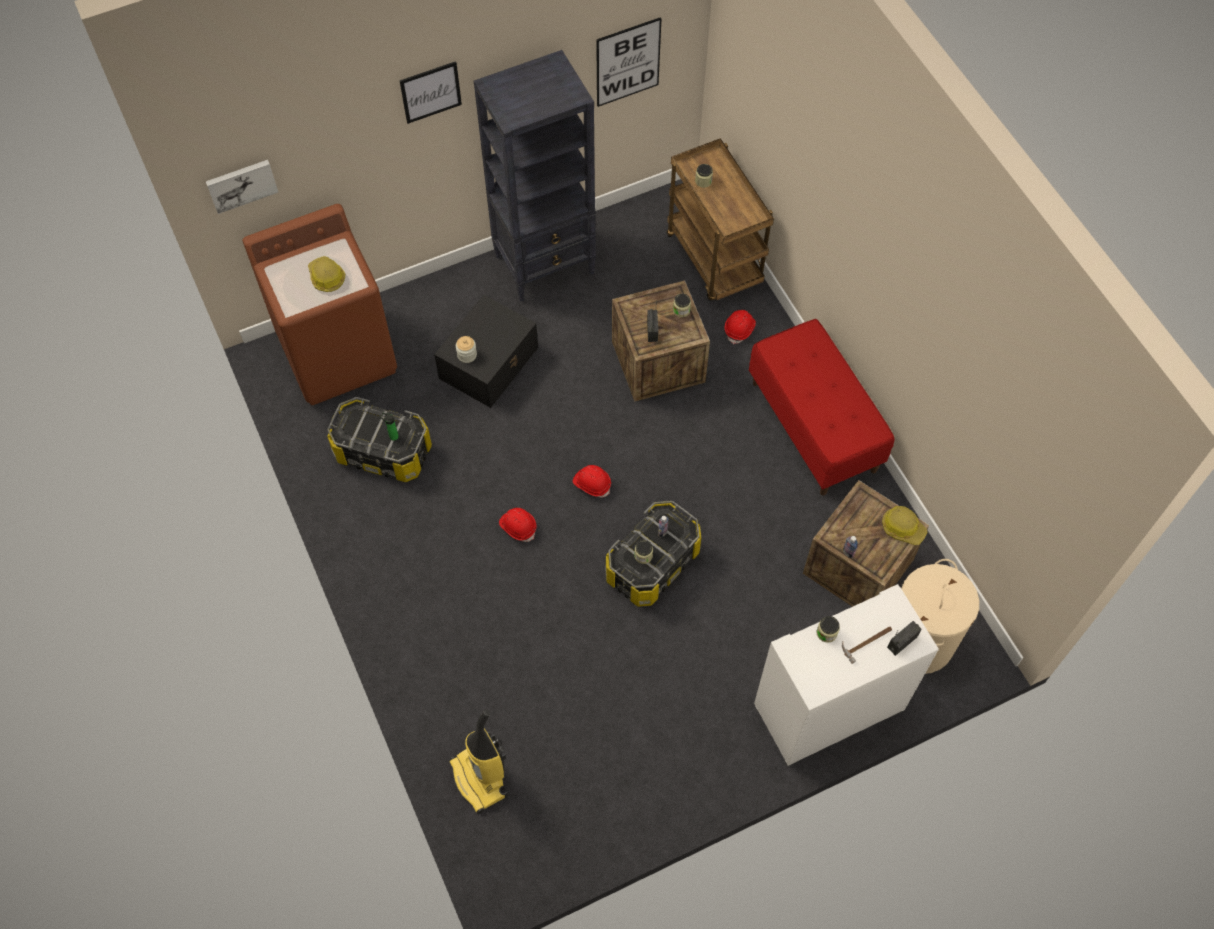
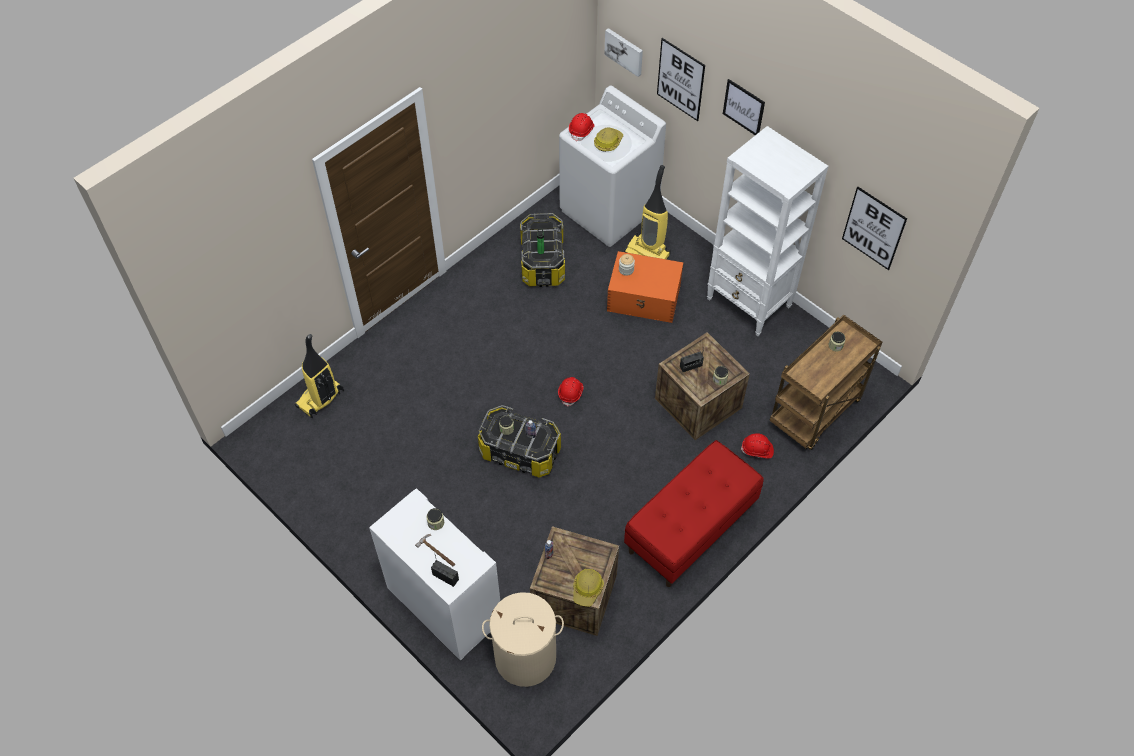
camera: 70 degrees right, 5 degrees down
brown washing machine [242,204,397,405] -> white washing machine [559,86,666,247]
black storage box [434,295,538,408] -> orange storage box [607,251,683,323]
black bookcase [474,50,596,302] -> white bookcase [707,126,829,336]
red hard hat [499,508,536,542] -> red hard hat moved to [569,113,595,142]
none -> vacuum cleaner [624,165,671,259]
none -> picture [657,38,705,121]

